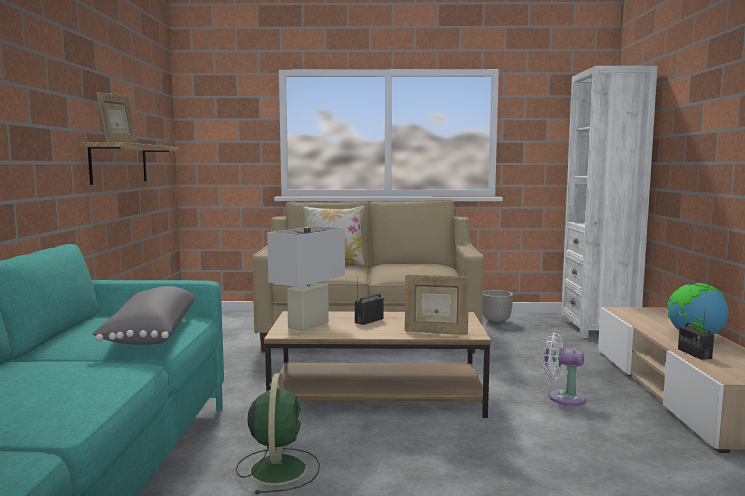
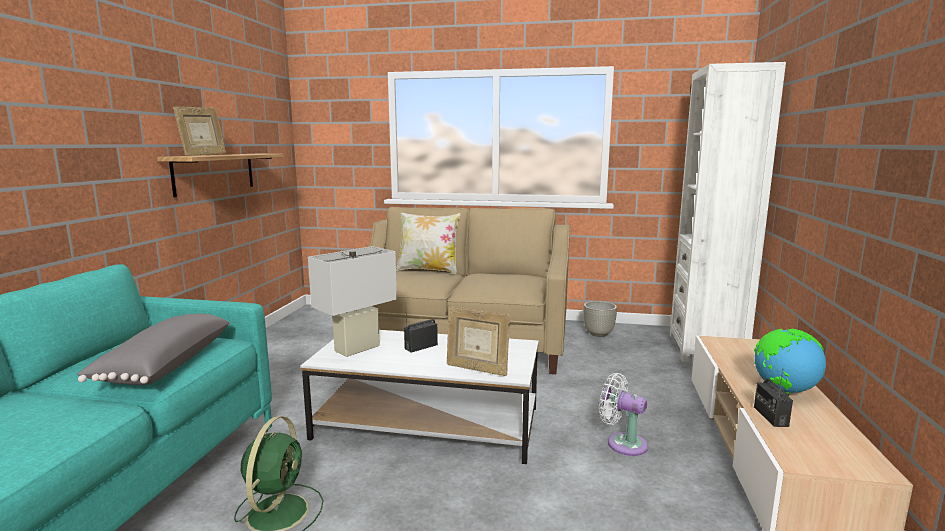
camera: 10 degrees right, 5 degrees up
brown coffee table [264,311,491,418] -> white coffee table [301,330,539,464]

